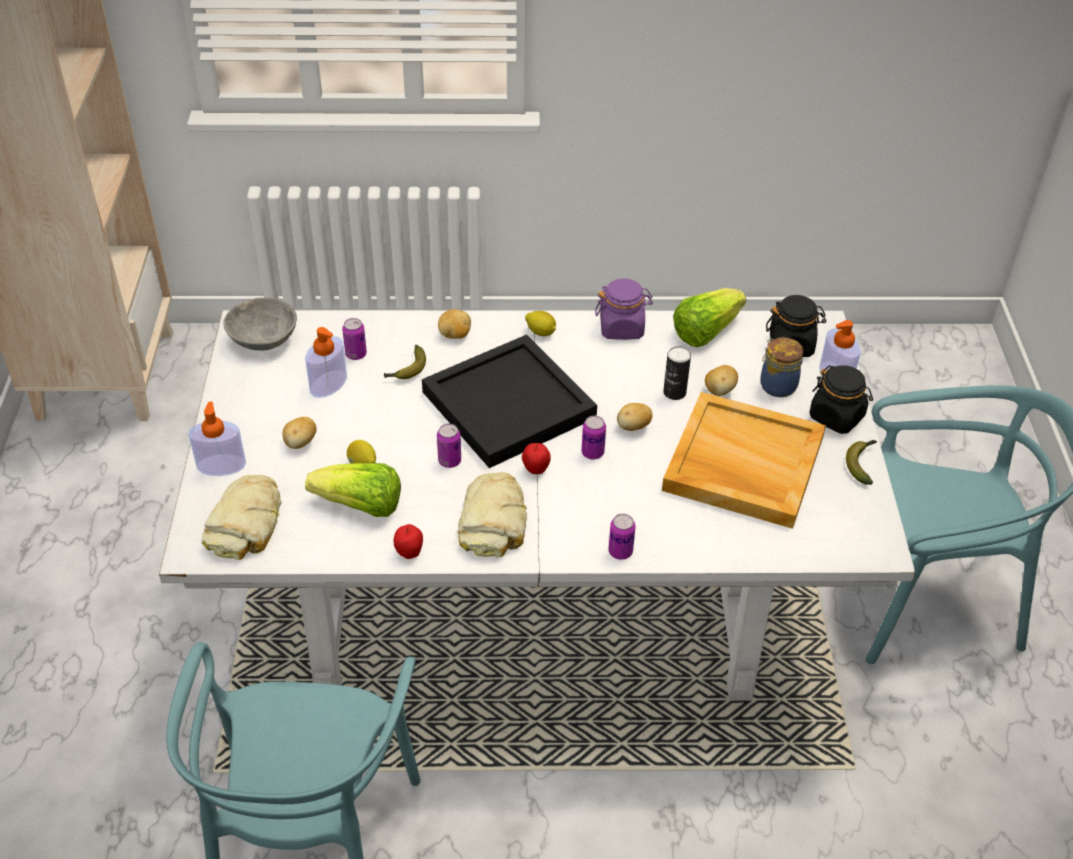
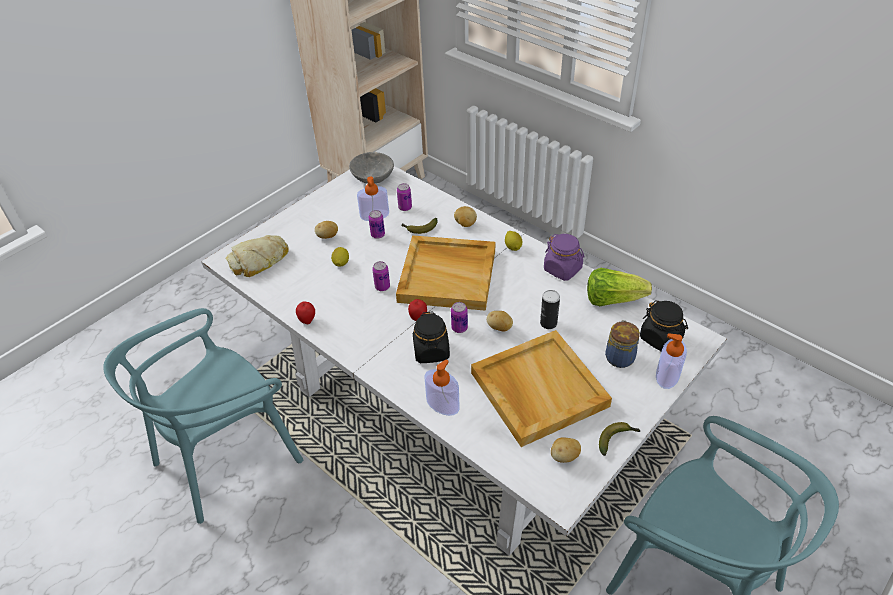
camera: 45 degrees right, 0 degrees up
soap dispenser [188,402,246,476] -> soap dispenser moved to [424,360,460,416]
lettuce [305,463,401,517] -> none
black tray [422,334,597,468] -> beige tray [396,235,495,311]
bread [458,472,527,557] -> none
can [608,514,636,560] -> can moved to [368,210,385,239]
potato [705,365,738,396] -> potato moved to [551,437,581,463]
black jar [809,365,873,434] -> black jar moved to [413,311,450,363]

